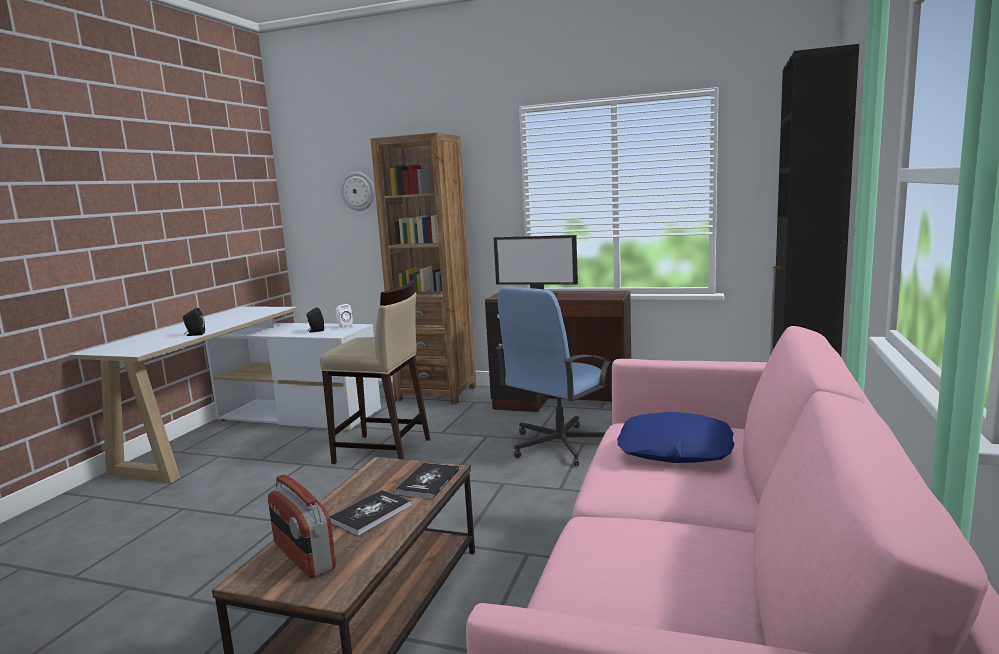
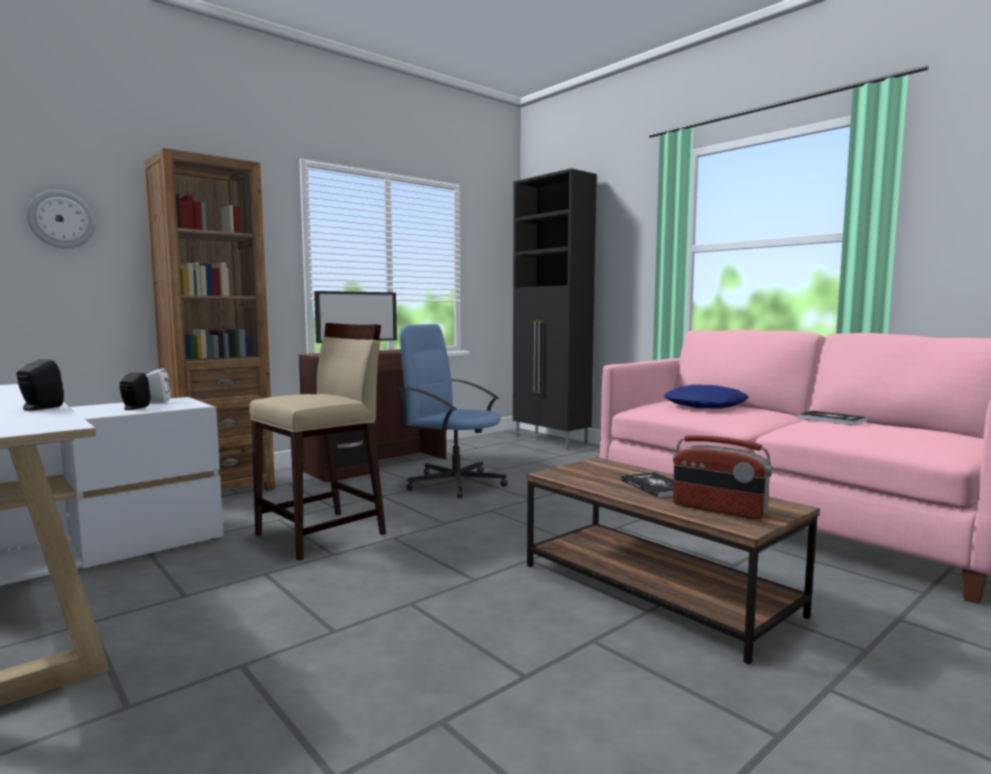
camera: 60 degrees left, 5 degrees down
radio [268,474,336,578] -> radio turned 45 degrees clockwise [673,435,773,520]
book [395,463,459,499] -> book moved to [797,411,868,425]
blue office chair [496,287,612,466] -> blue office chair turned 135 degrees clockwise [398,324,508,499]

